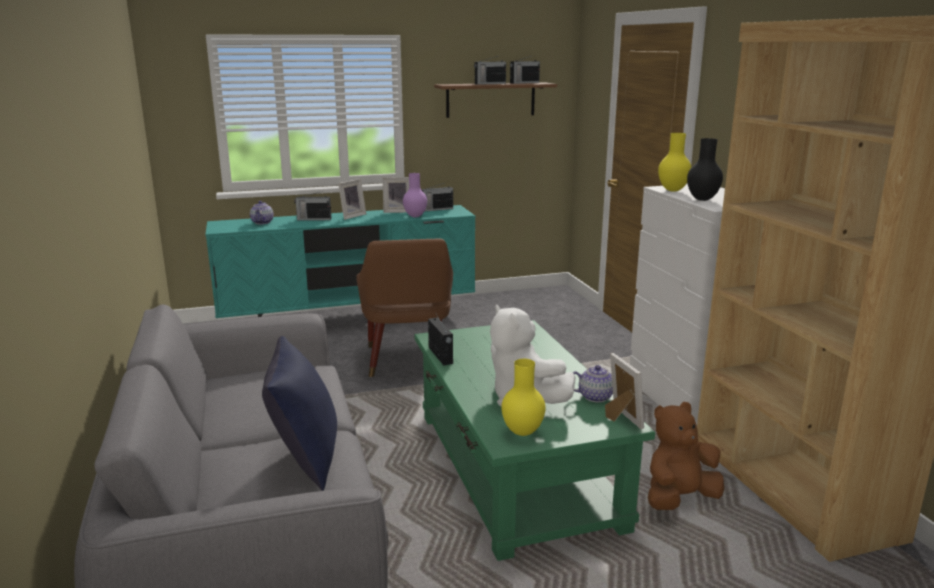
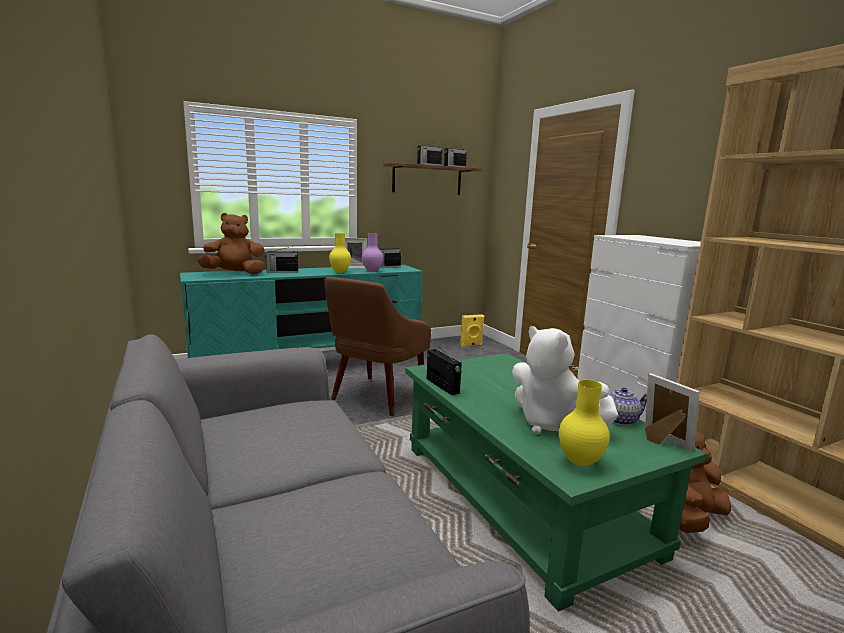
camera: 10 degrees left, 5 degrees down
teapot [250,201,274,224] -> brown plush toy [197,213,265,274]
blue pillow [262,336,337,491] -> none
picture frame [338,179,366,220] -> none
brown armchair [356,239,453,377] -> brown armchair turned 45 degrees clockwise [324,277,431,416]
yellow vase [658,133,691,192] -> yellow vase moved to [329,233,351,273]
black vase [687,138,723,201] -> none
none -> yellow speaker [460,314,484,347]

